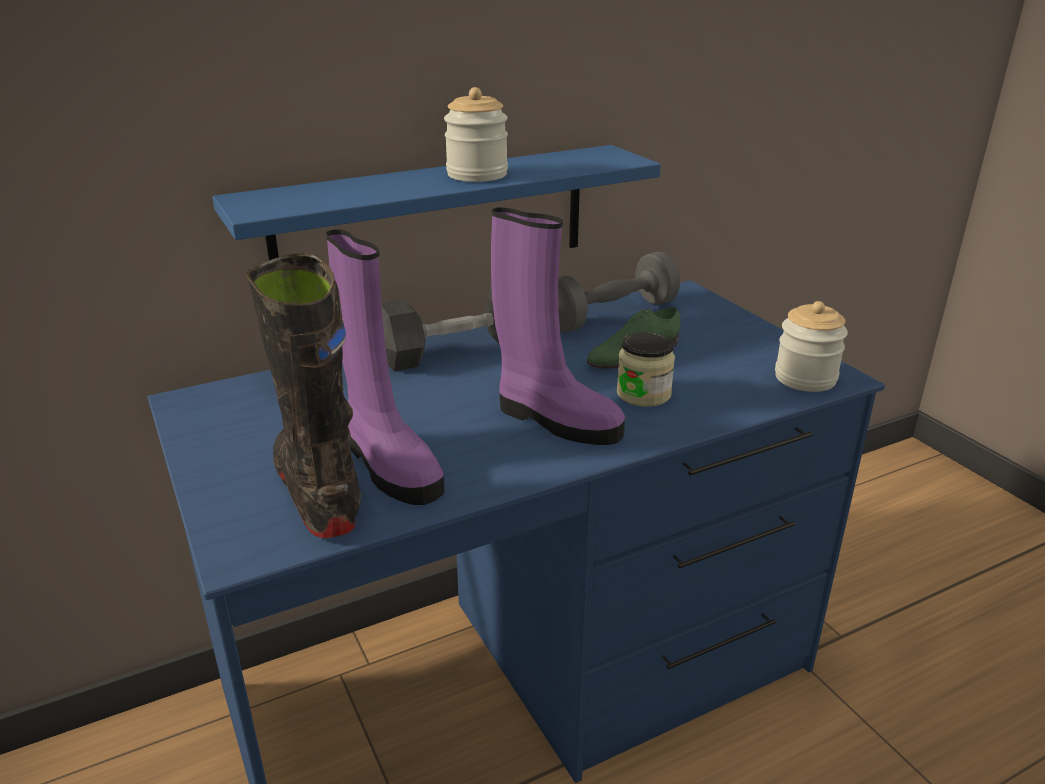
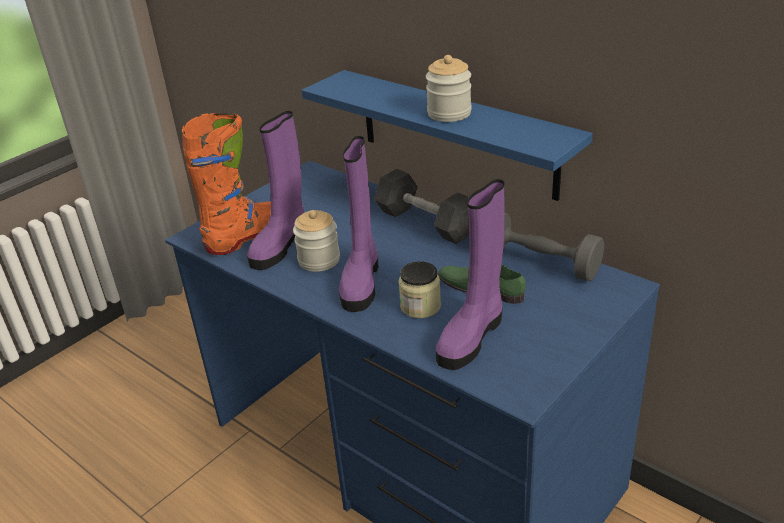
camera: 70 degrees right, 5 degrees up
black boot [246,253,361,538] -> orange boot [182,113,271,255]
jar [775,301,848,392] -> jar moved to [293,210,340,272]
none -> purple boot [436,179,505,370]

